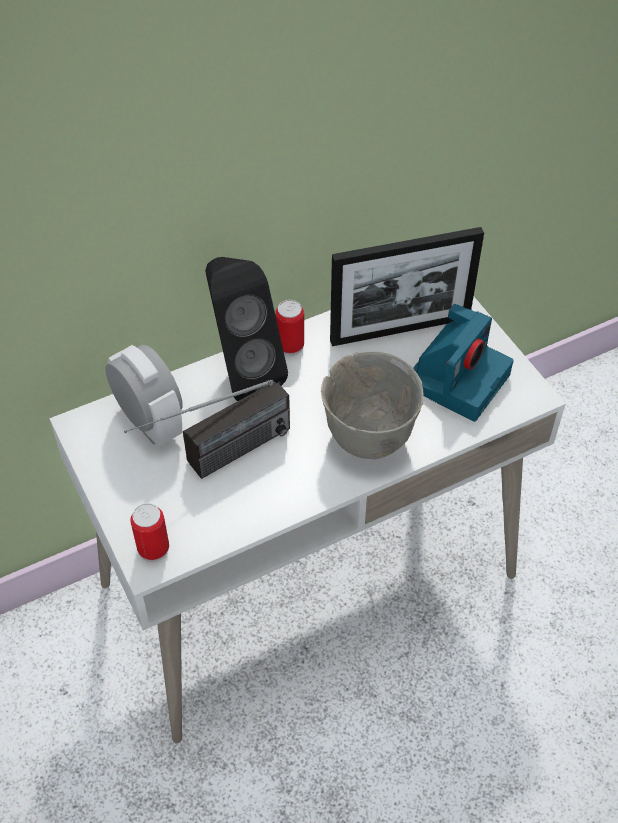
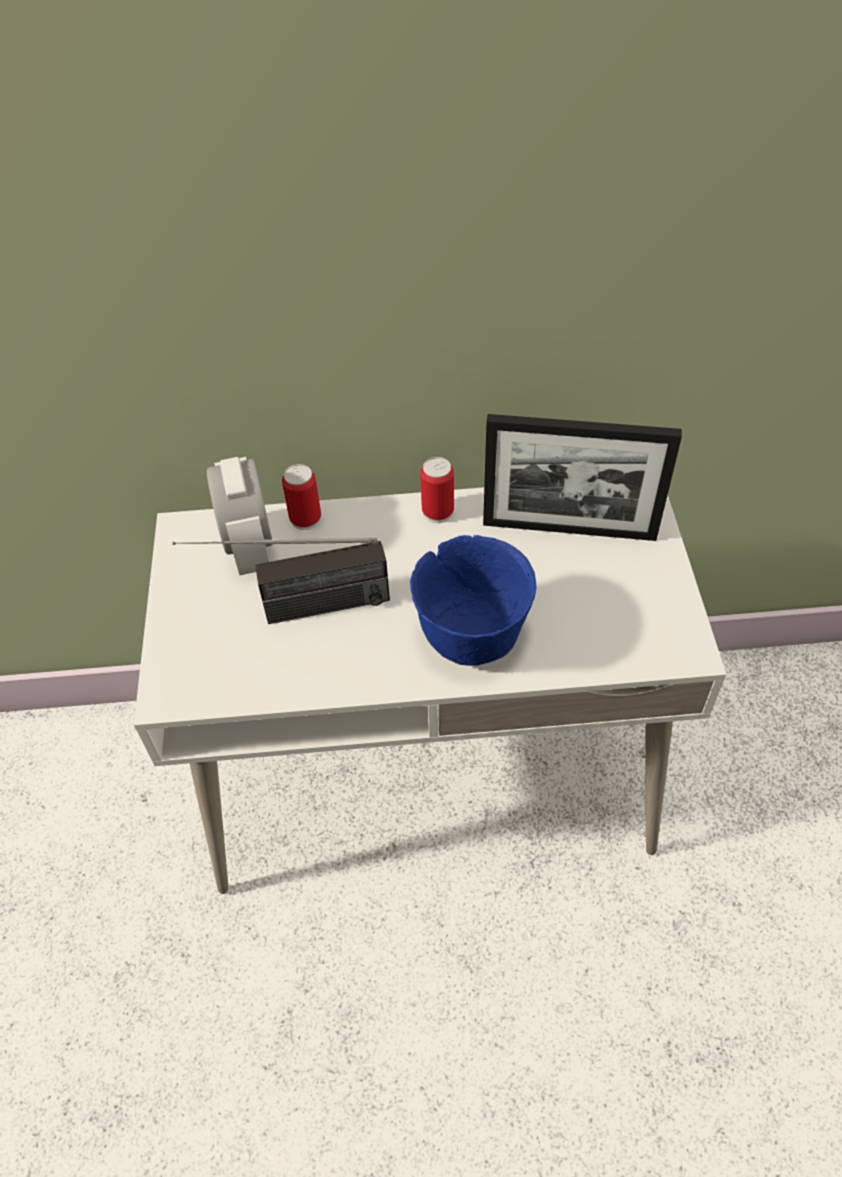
camera: 25 degrees right, 0 degrees up
can [130,503,169,562] -> can moved to [282,464,321,530]
black speaker [205,257,288,401] -> none
grey bowl [321,351,423,459] -> blue bowl [410,535,537,666]
camera [413,304,514,422] -> none

